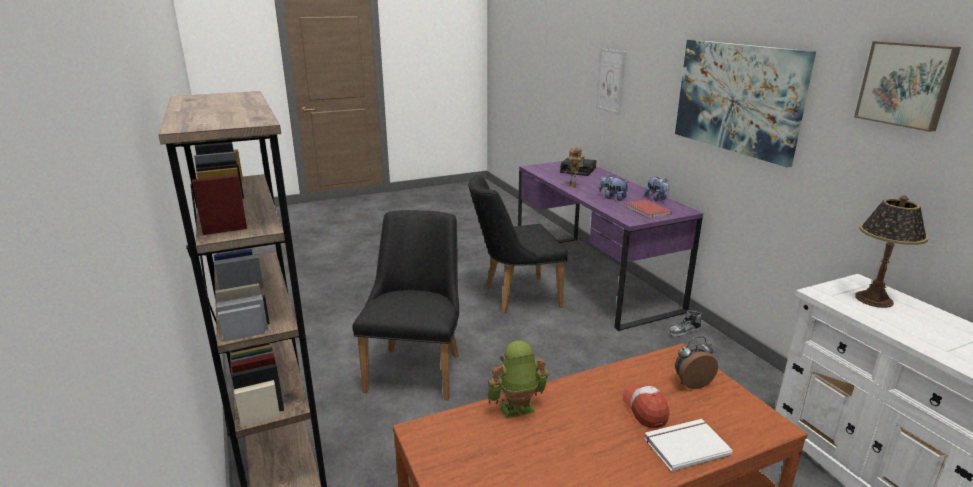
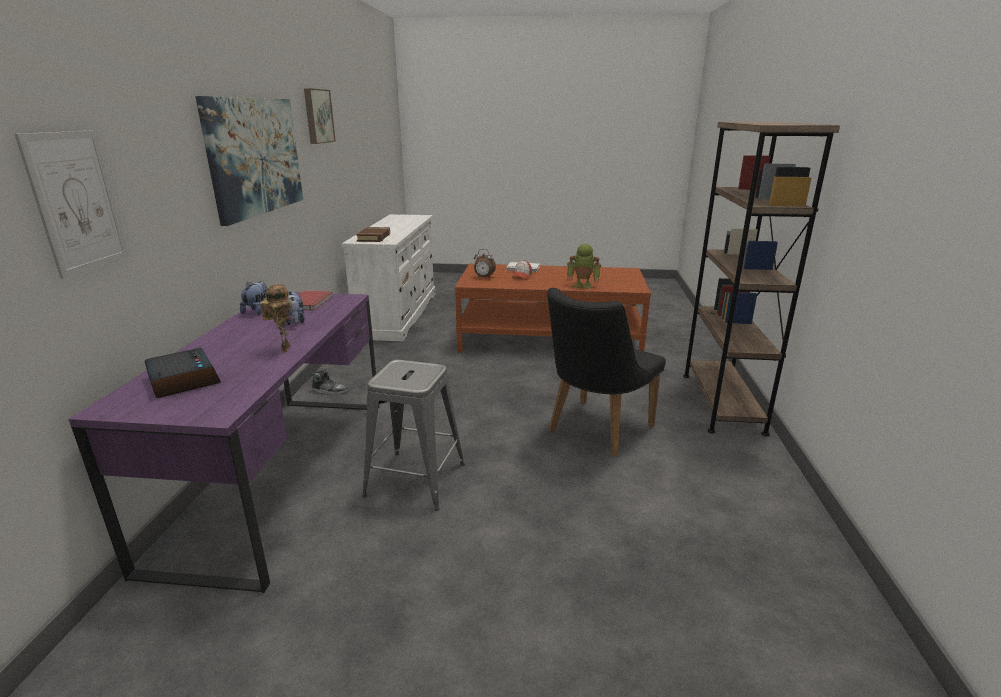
camera: 150 degrees left, 0 degrees up
black chair [468,175,568,314] -> grey stool [362,360,465,511]
table lamp [855,195,929,308] -> brown book [356,227,390,242]

